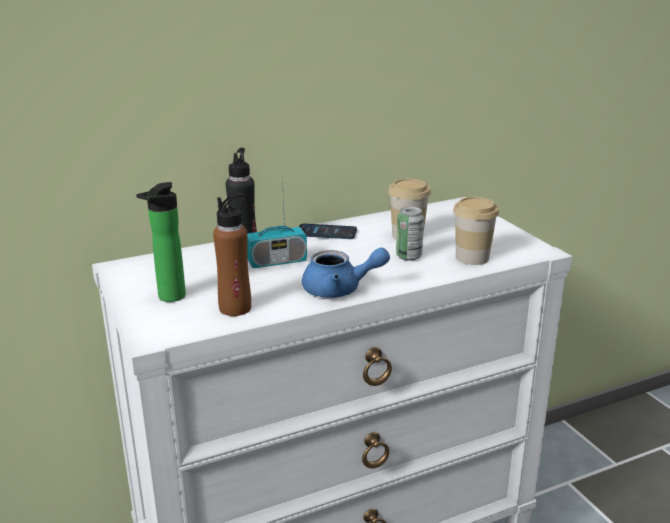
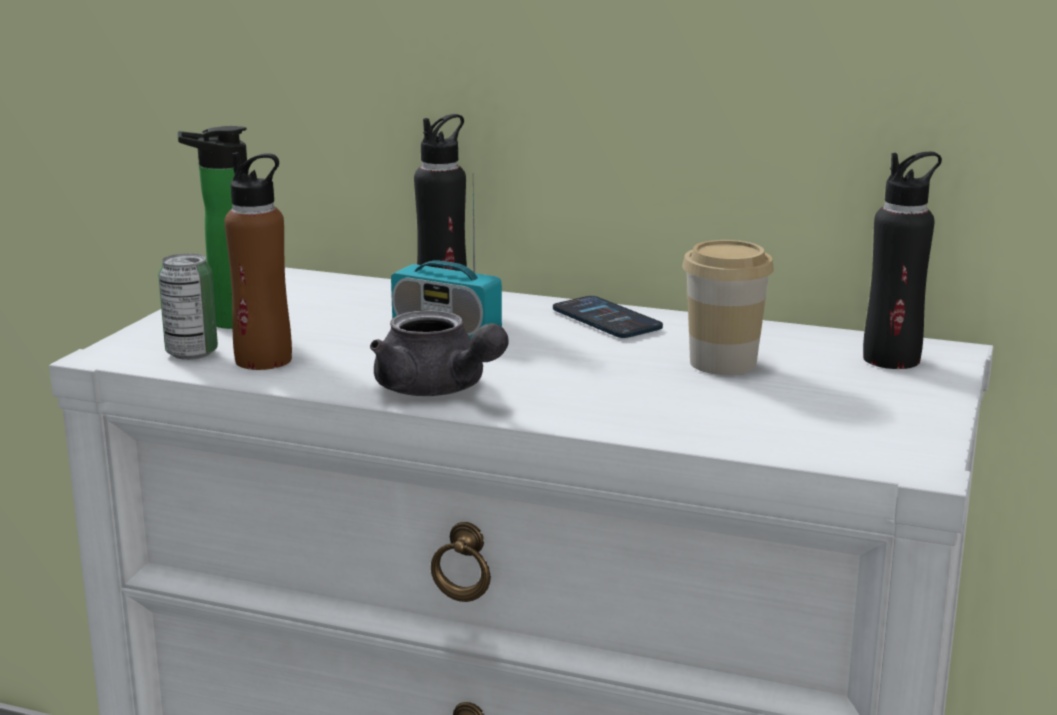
camera: 45 degrees right, 5 degrees down
blue teapot [302,247,390,298] -> grey teapot [370,310,509,396]
can [396,207,424,261] -> can moved to [158,253,218,360]
cup [453,197,499,265] -> none
none -> black bottle [863,152,942,369]

